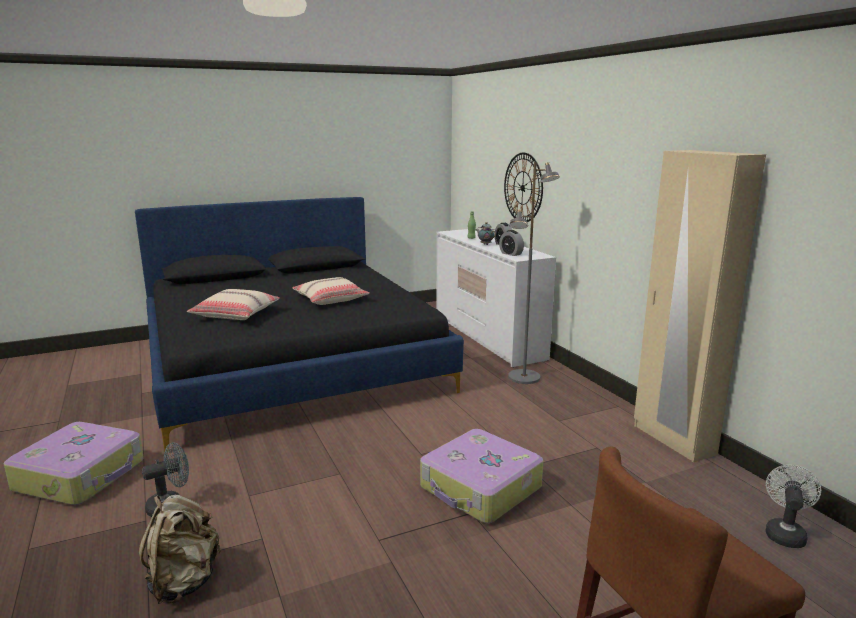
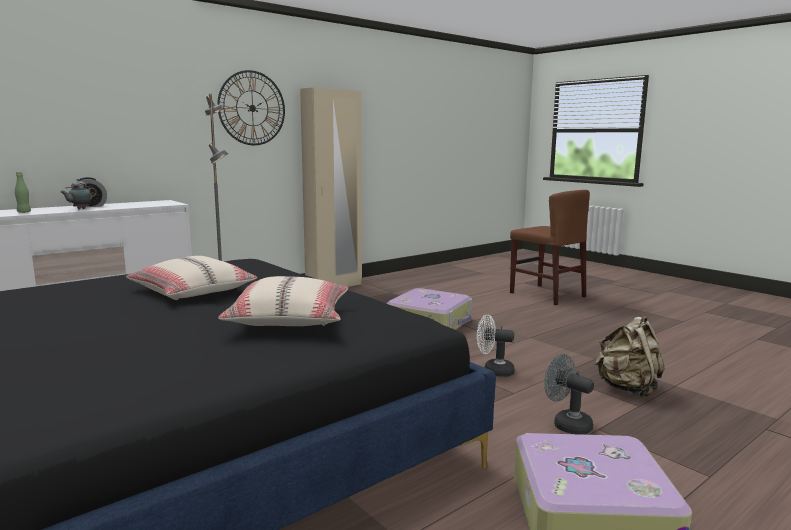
camera: 105 degrees left, 5 degrees down
alarm clock [499,230,524,256] -> none
wall clock [504,153,543,222] -> wall clock moved to [217,70,285,145]
white fan [765,465,821,548] -> white fan moved to [477,315,515,377]

